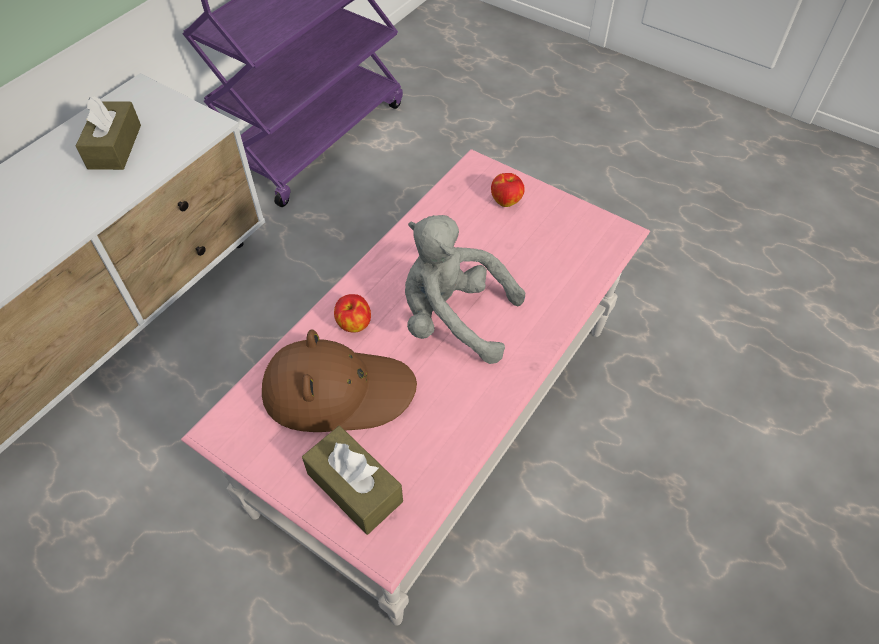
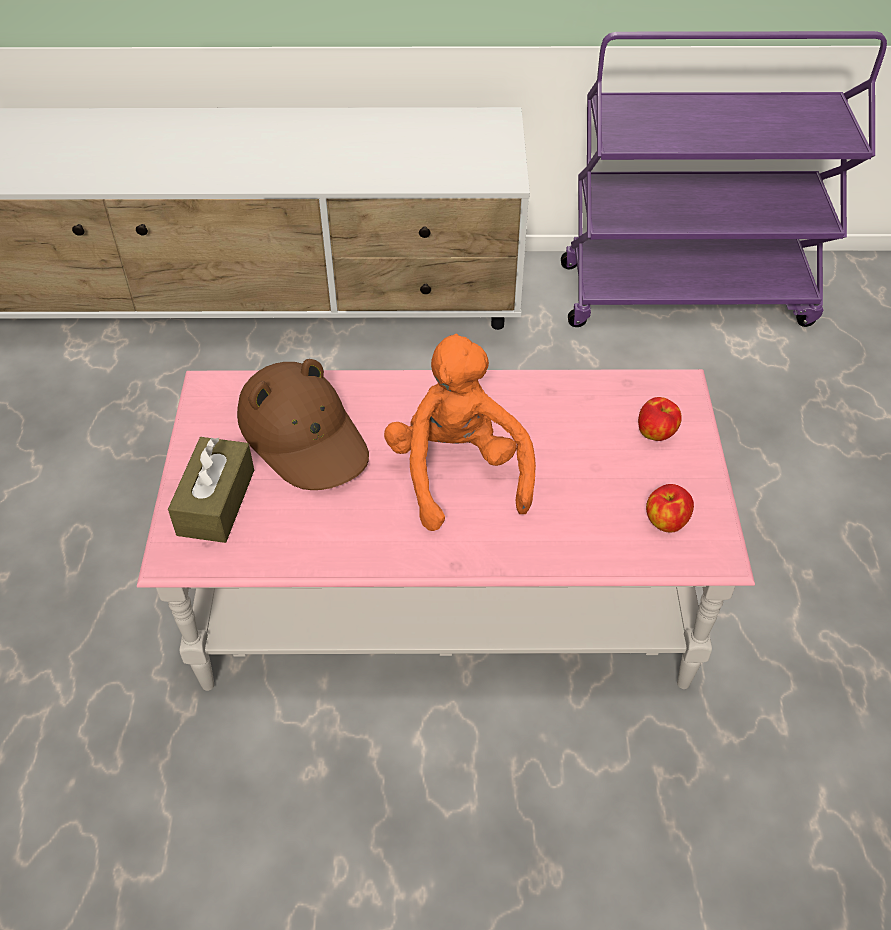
camera: 55 degrees right, 5 degrees down
brown tissue box [76,96,141,170] -> none
apple [334,294,371,333] -> apple moved to [646,484,694,532]
grey plush toy [405,215,525,364] -> orange plush toy [384,334,536,531]

